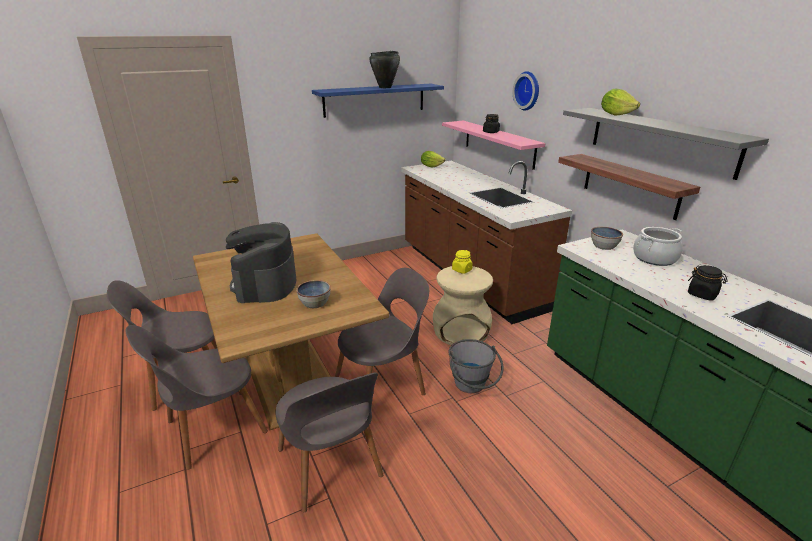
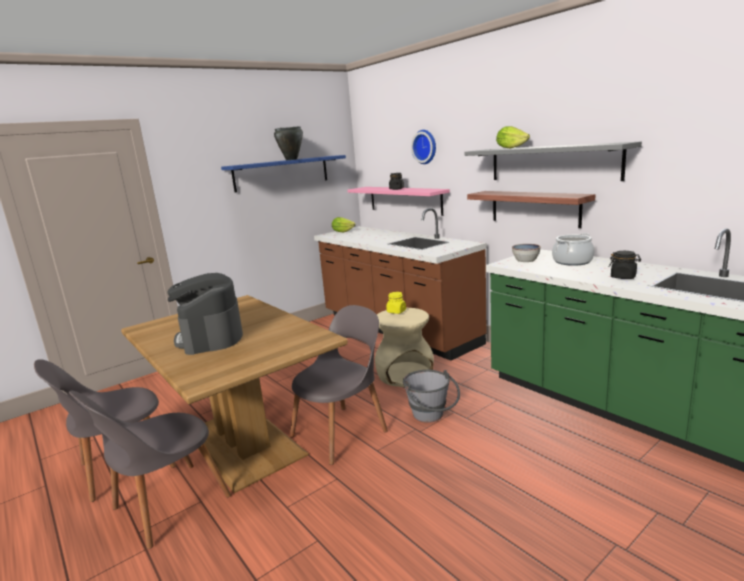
camera: 10 degrees left, 10 degrees down
grey chair [276,372,383,512] -> none
bowl [296,280,331,308] -> none

